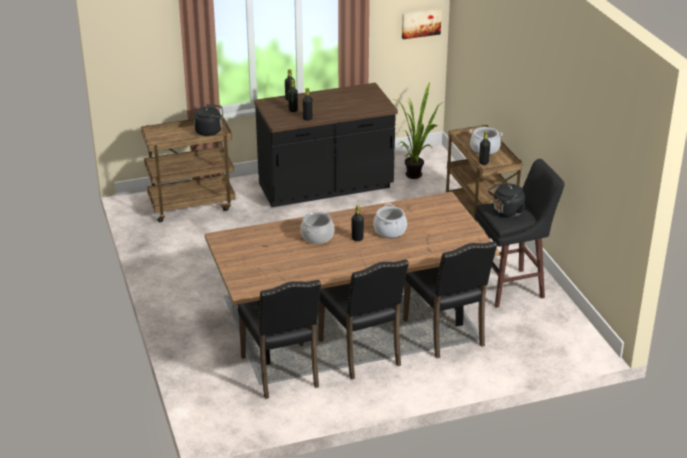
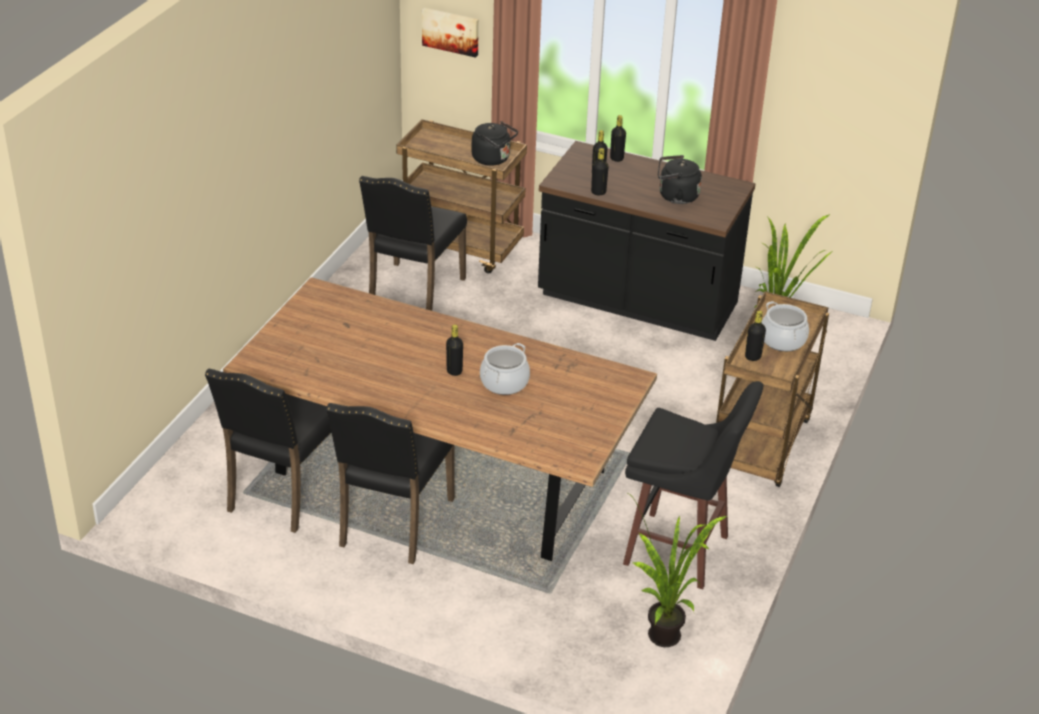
camera: 40 degrees right, 5 degrees up
cooking pot [300,212,334,244] -> none
picture [402,9,442,39] -> picture moved to [422,8,479,58]
black chair [403,241,497,358] -> black chair moved to [359,176,467,311]
black kettle [488,182,525,217] -> black kettle moved to [658,155,702,204]
none -> potted plant [628,493,727,647]

